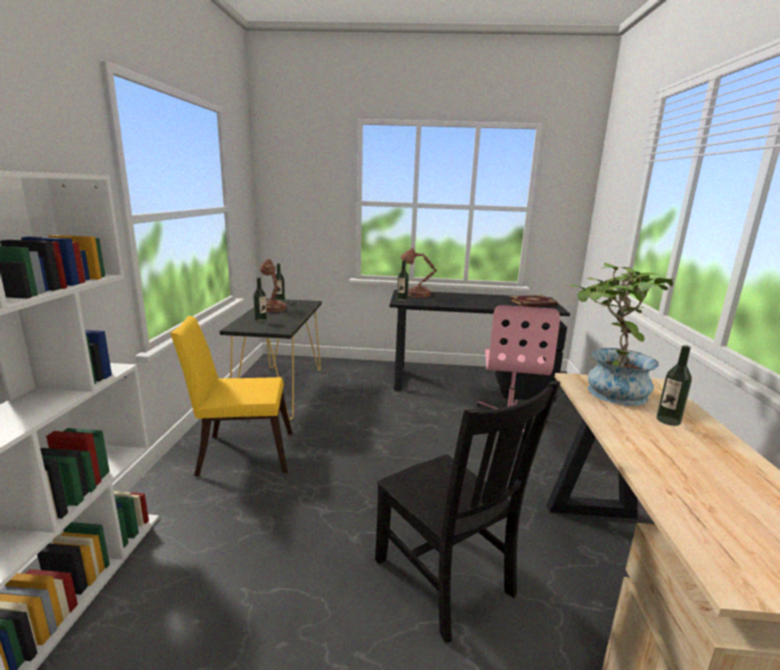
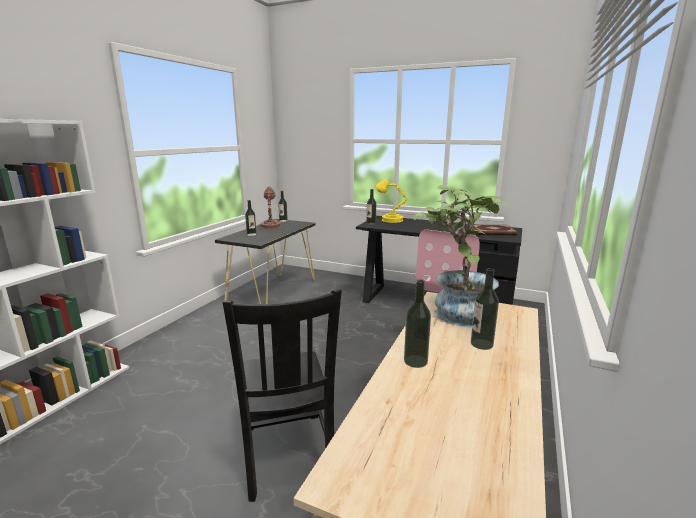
camera: 20 degrees right, 0 degrees up
yellow chair [171,316,292,476] -> none
brown table lamp [401,248,437,298] -> yellow table lamp [375,179,408,223]
none -> bottle [404,280,431,368]

